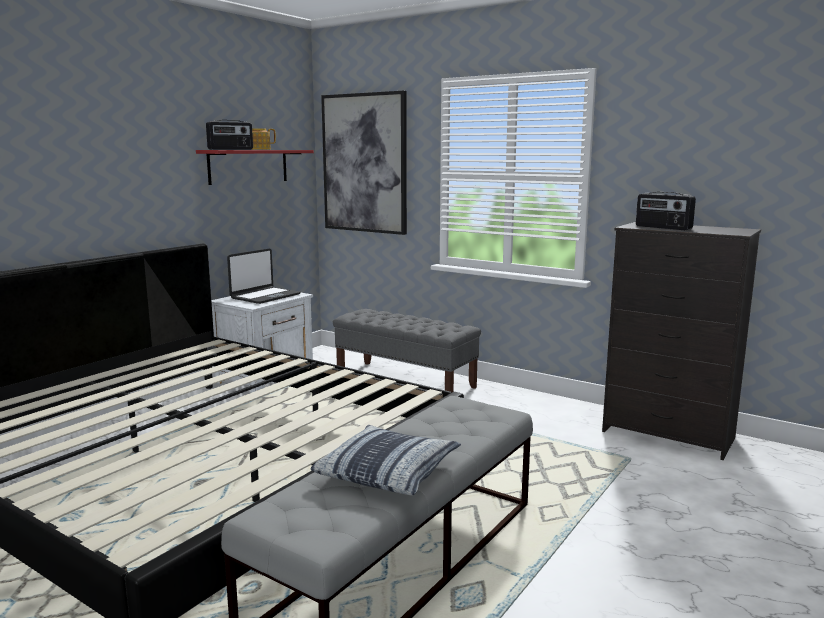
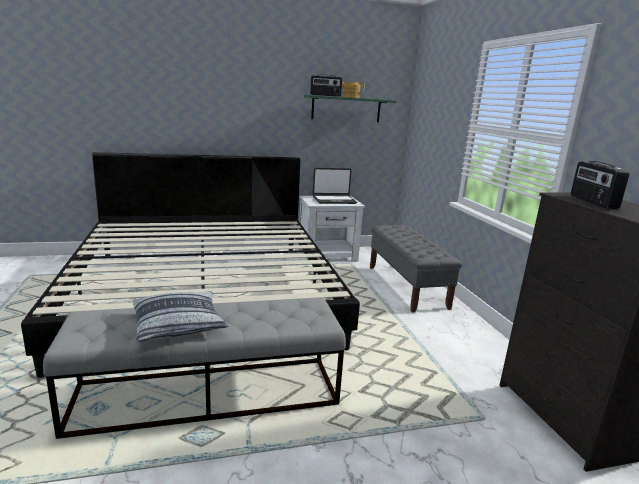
camera: 40 degrees right, 5 degrees up
red shelf [196,150,314,185] -> green shelf [304,95,397,122]
picture [321,91,407,235] -> none

